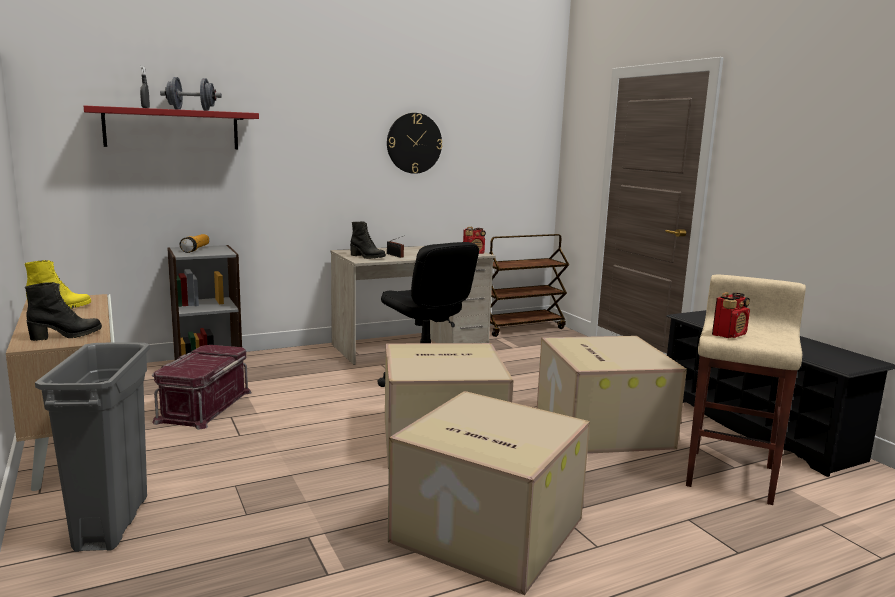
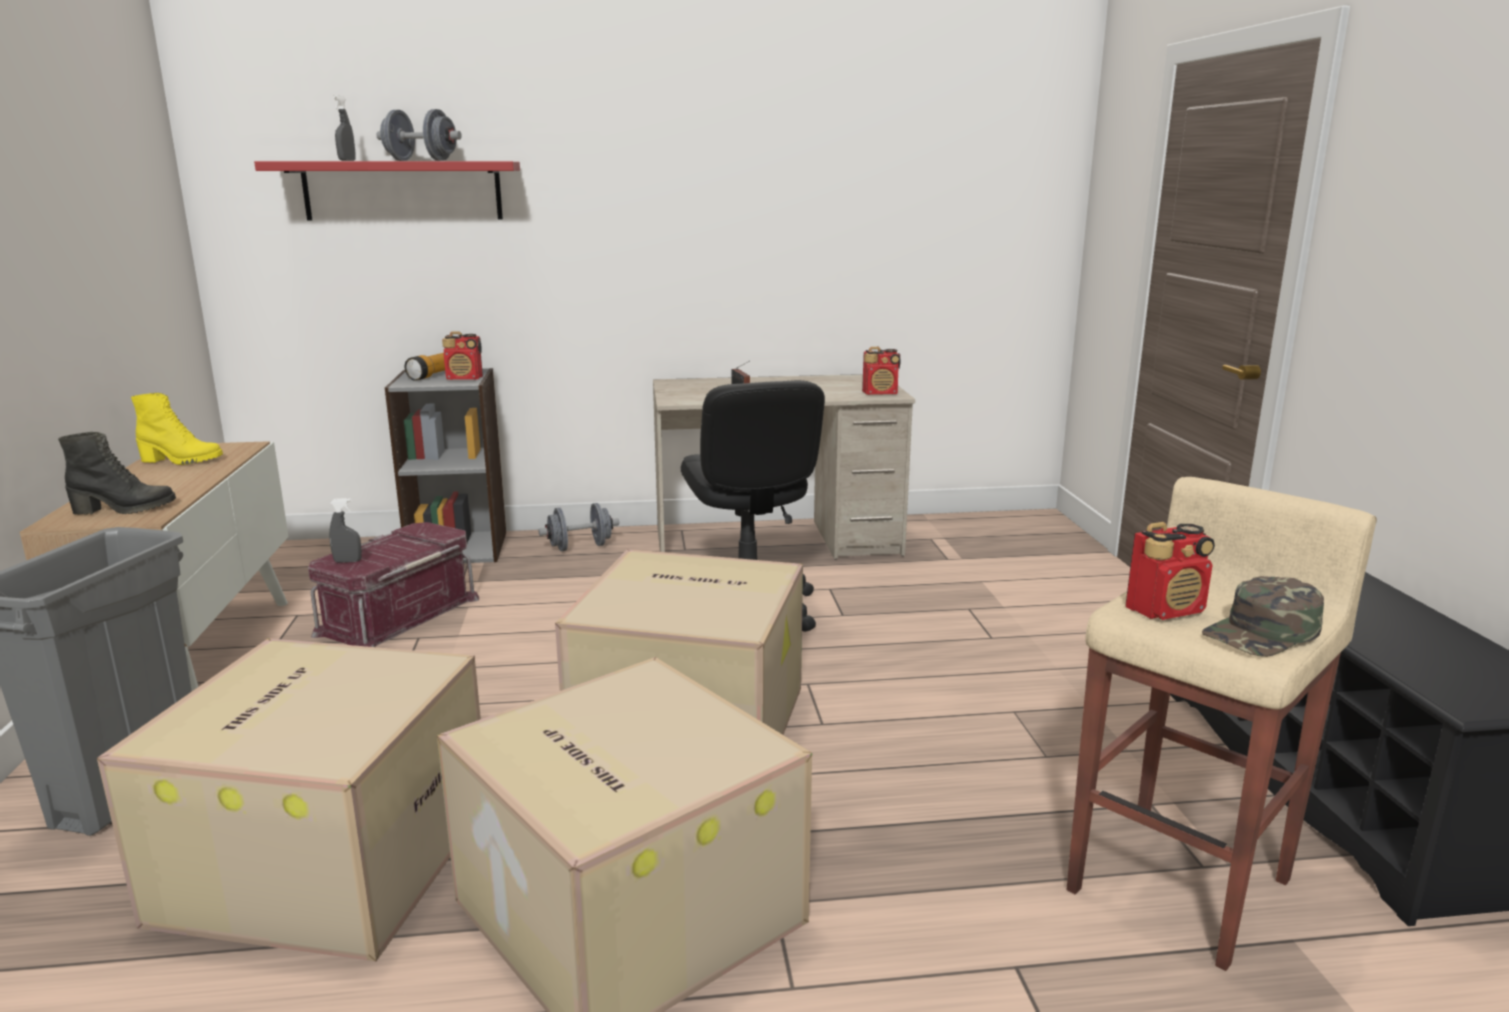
camera: 20 degrees right, 5 degrees up
black boot [350,221,386,259] -> none
wall clock [387,113,442,174] -> none
brown cart [489,234,569,337] -> none
cardboard box [537,336,687,454] -> cardboard box moved to [97,638,481,961]
none -> grey spray bottle [329,498,362,563]
none -> radio [442,331,483,380]
none -> grey dumbbell [538,503,619,551]
none -> green cap [1202,576,1324,657]

